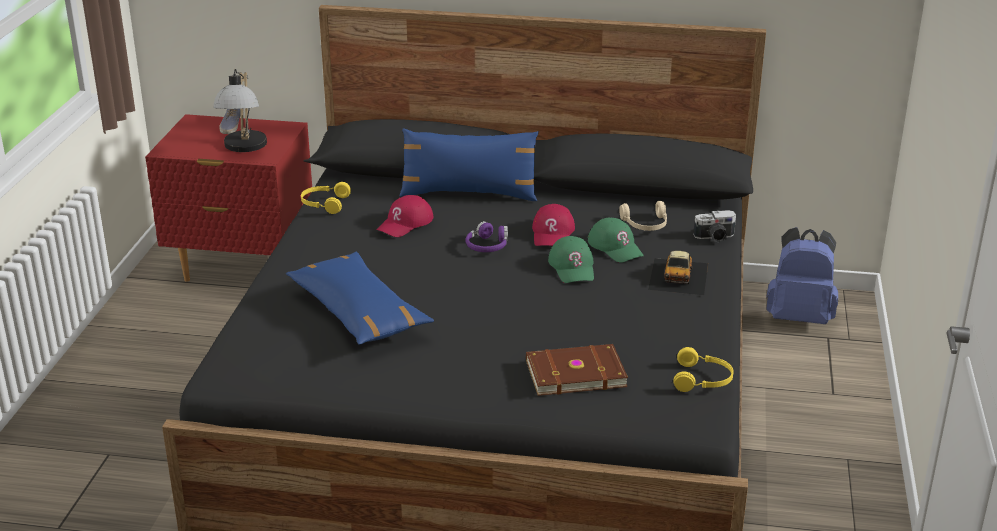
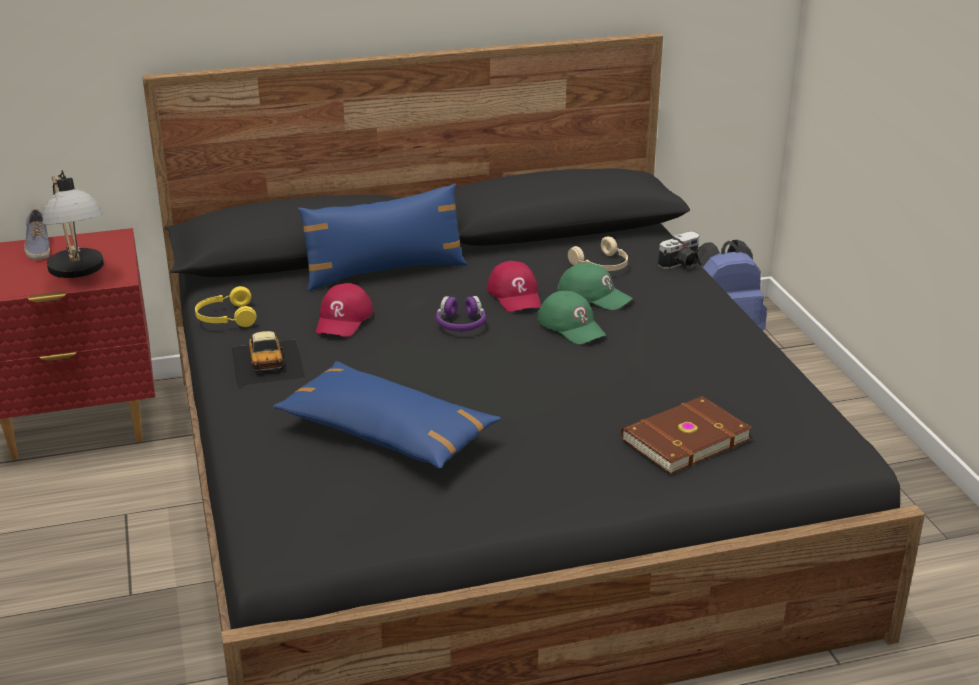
camera: 25 degrees left, 0 degrees up
toy car [648,251,708,295] -> toy car moved to [231,331,305,386]
yellow headphones [673,347,733,392] -> none

